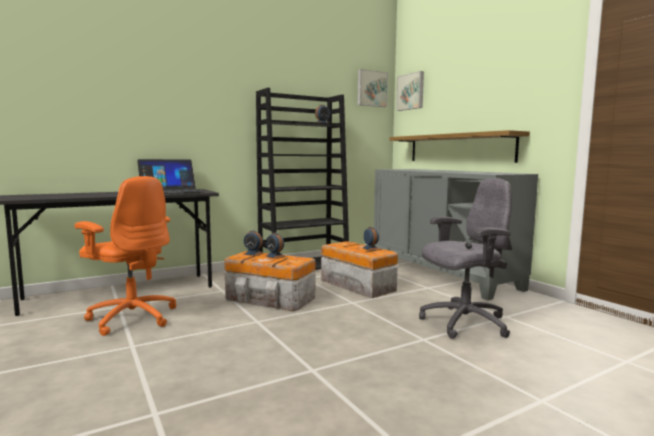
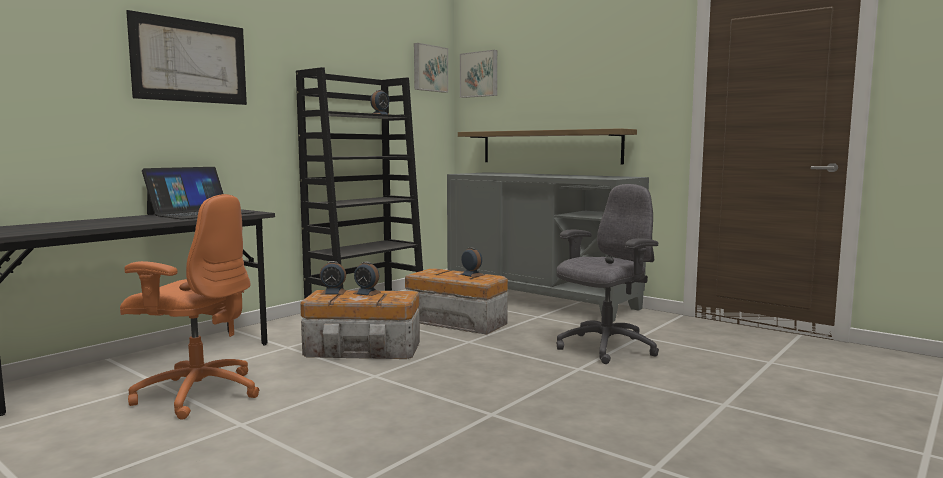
camera: 20 degrees left, 0 degrees up
none -> picture [126,10,247,105]

